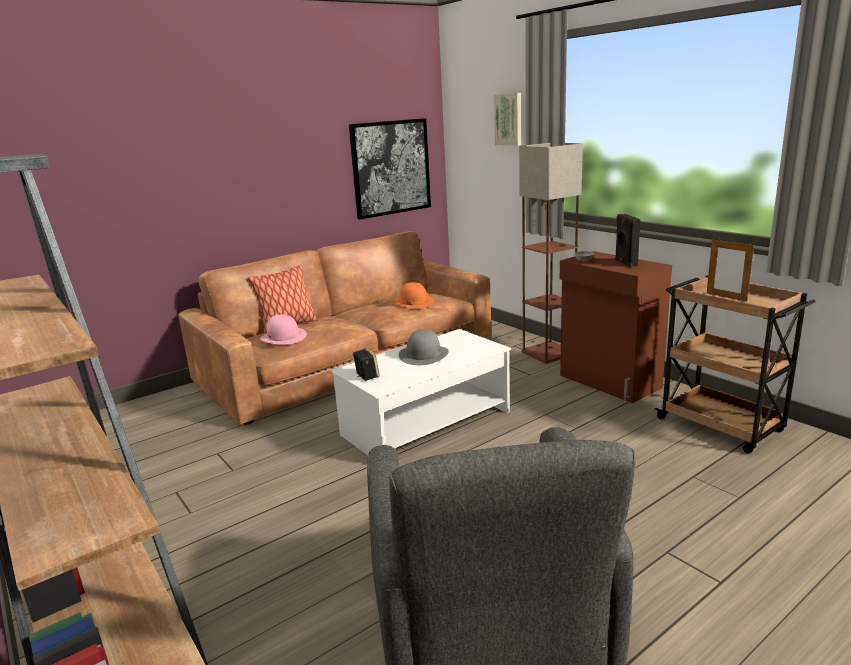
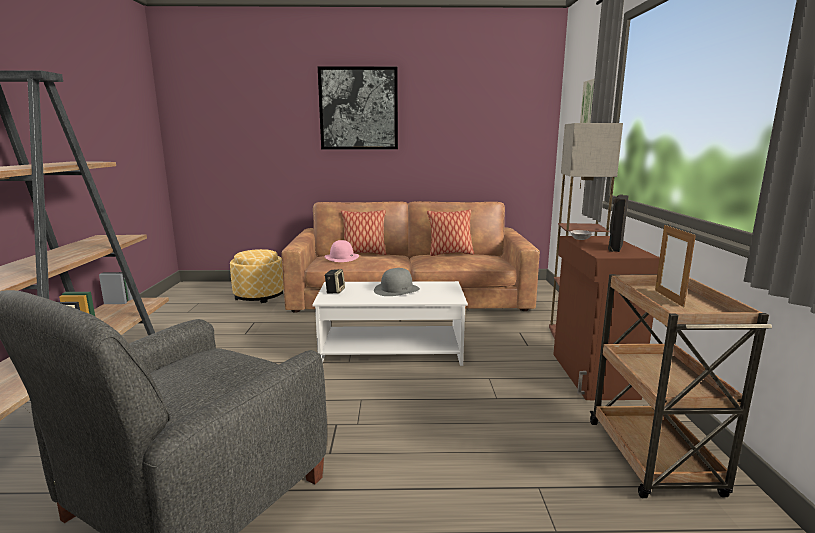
camera: 35 degrees right, 5 degrees down
picture [349,118,431,220] -> picture moved to [318,66,398,149]
orange hat [394,282,434,309] -> none
none -> ottoman [230,249,284,303]
none -> pillow [427,209,474,256]

